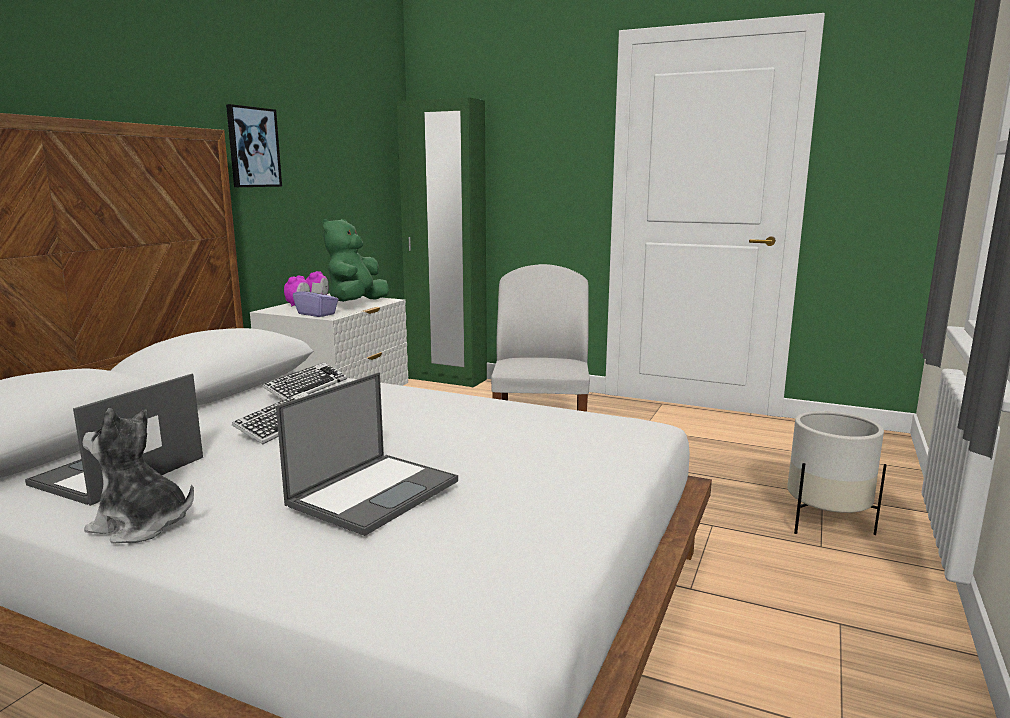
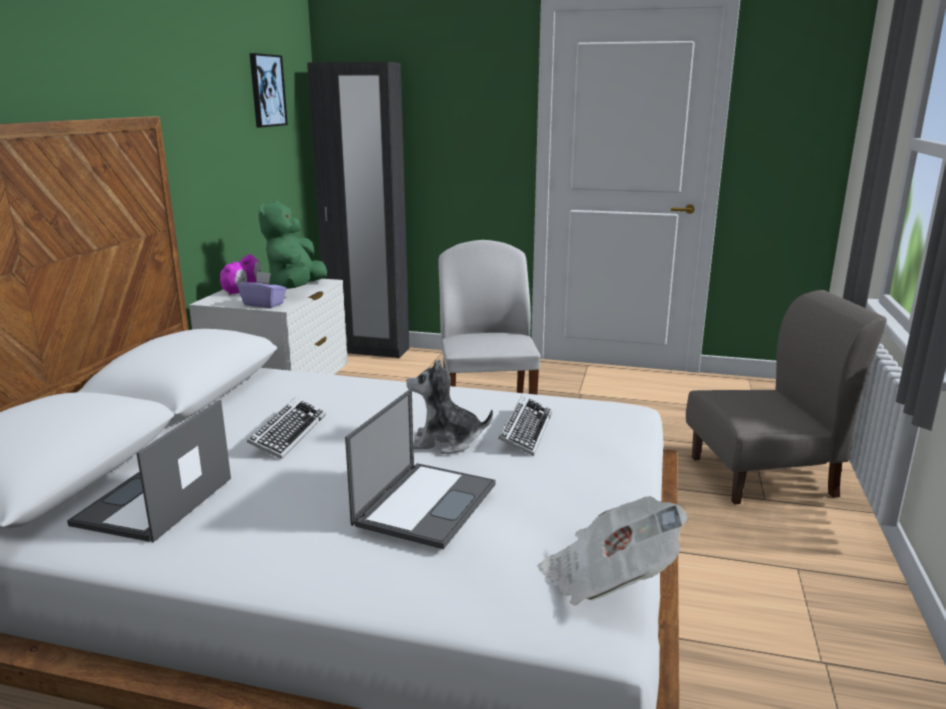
camera: 10 degrees left, 5 degrees up
plush toy [82,408,194,544] -> plush toy moved to [407,360,493,454]
picture [226,104,282,187] -> picture moved to [250,53,288,127]
keyboard [262,362,347,400] -> keyboard moved to [498,395,552,456]
green wardrobe [397,97,487,387] -> black wardrobe [307,62,409,358]
white planter [787,411,887,535] -> grey chair [686,290,887,504]
none -> newspaper [540,496,688,606]

